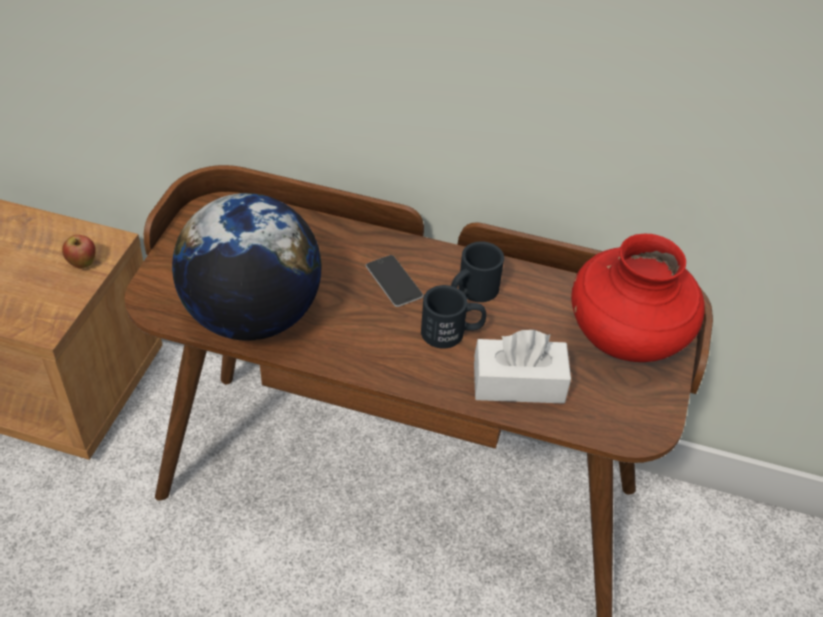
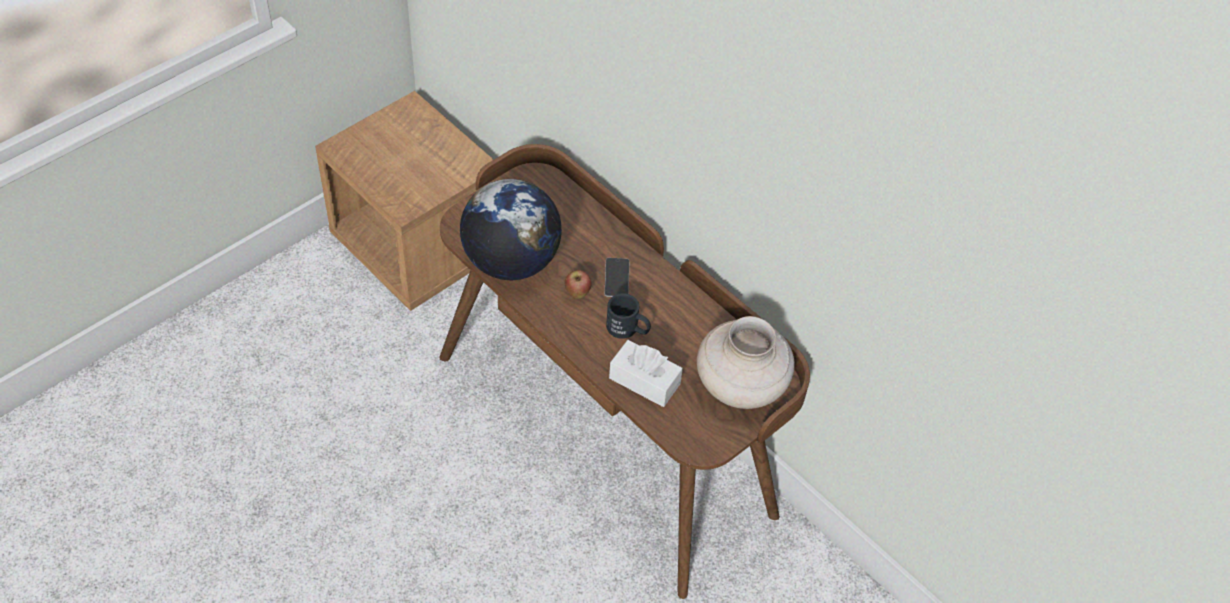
camera: 30 degrees right, 5 degrees up
apple [62,235,96,269] -> apple moved to [565,270,591,299]
black mug [451,241,504,302] -> none
red vase [571,233,704,362] -> beige vase [697,316,795,409]

